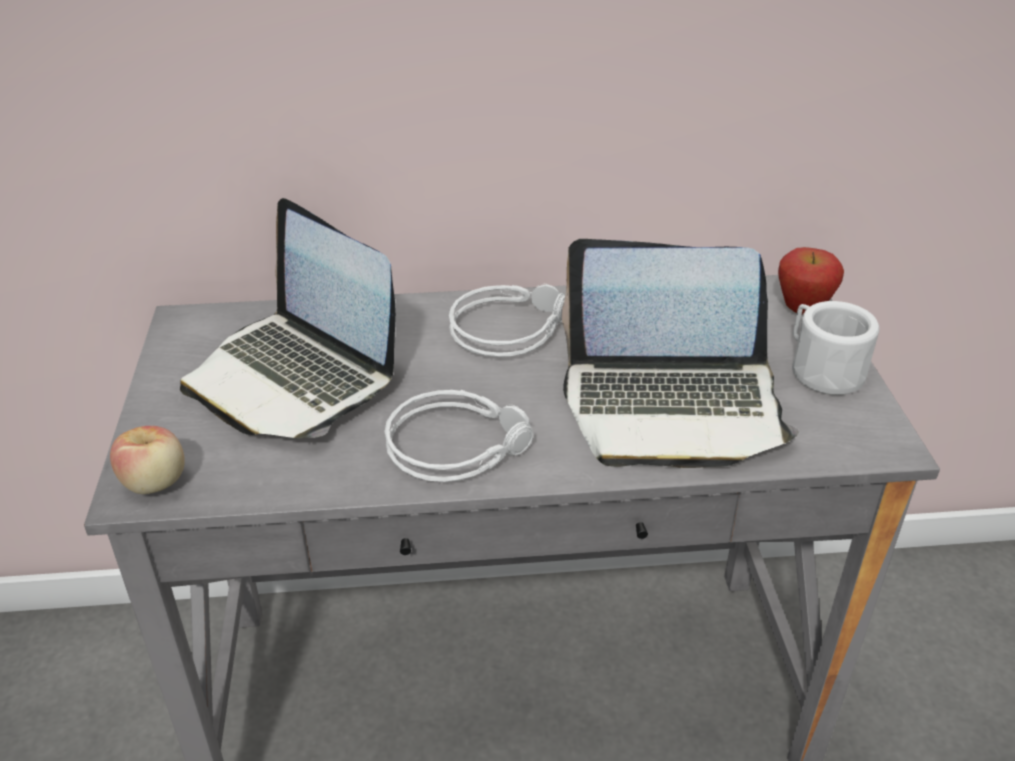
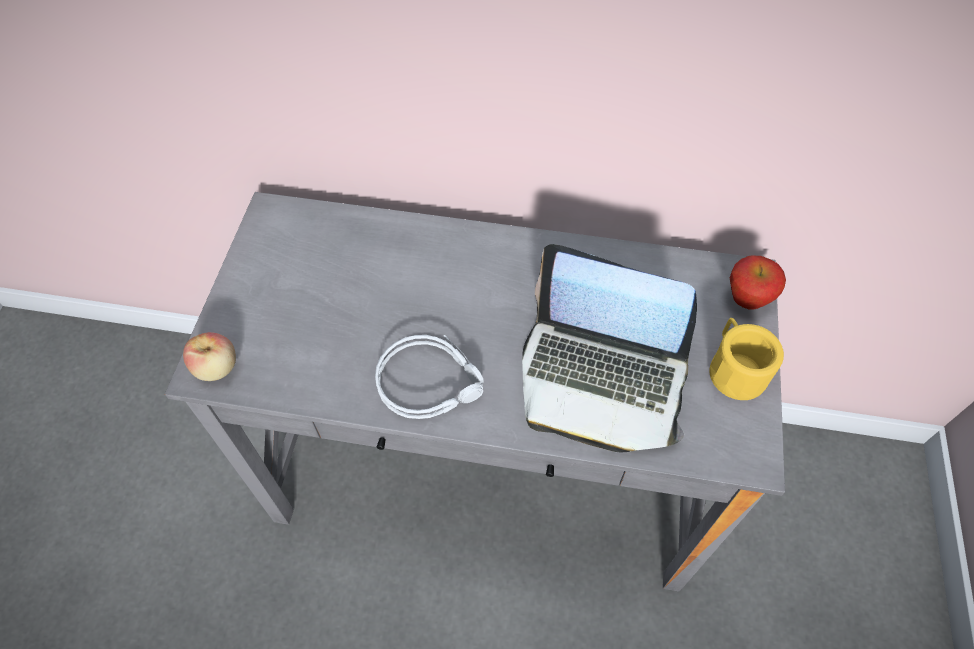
camera: 15 degrees right, 20 degrees up
laptop [180,198,396,438] -> none
grey headphones [449,284,565,357] -> none
white mug [792,301,879,395] -> yellow mug [709,318,784,400]

